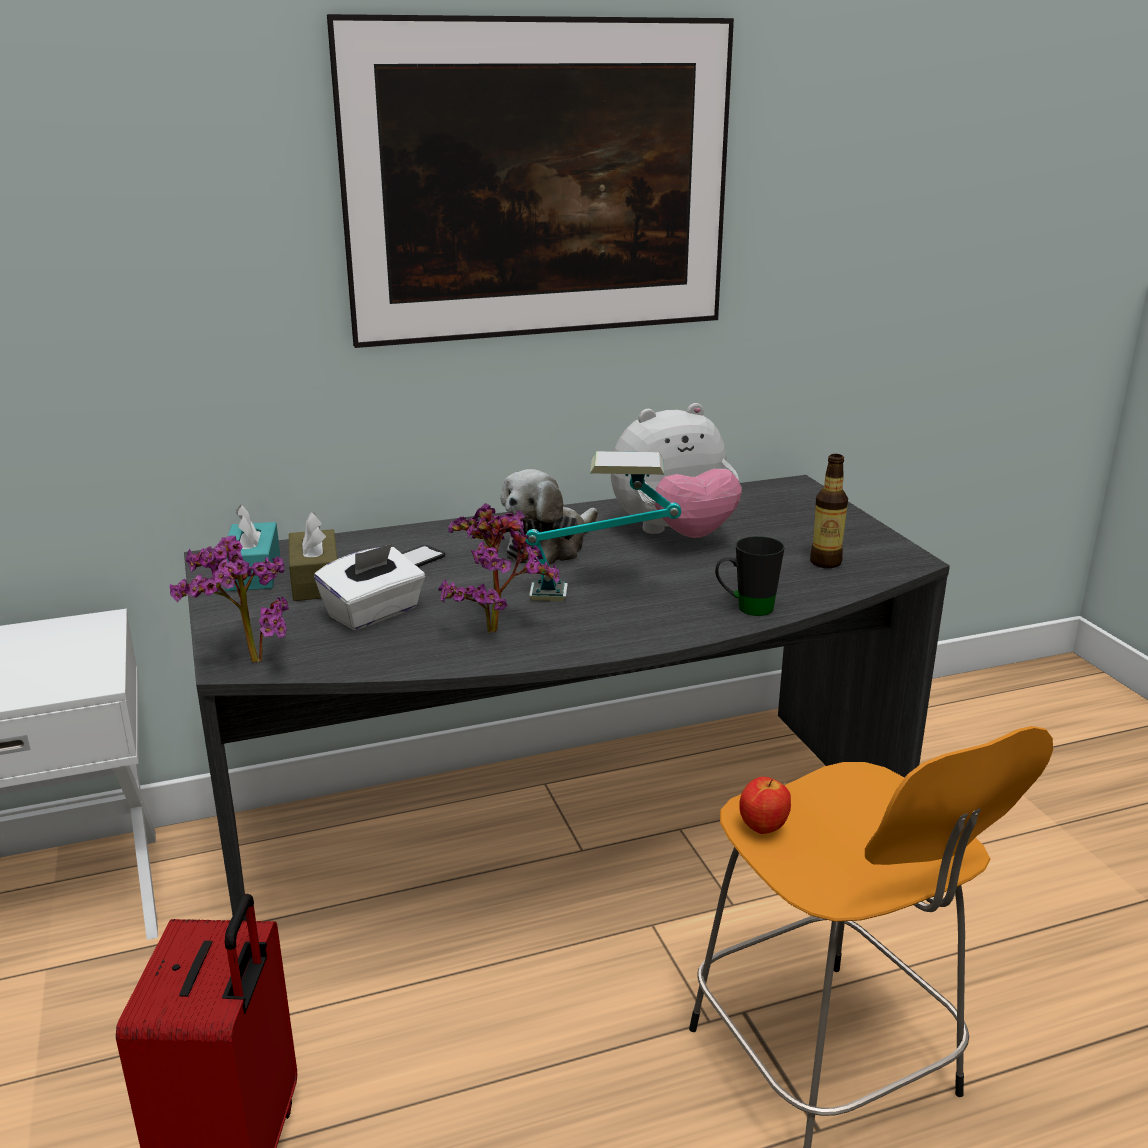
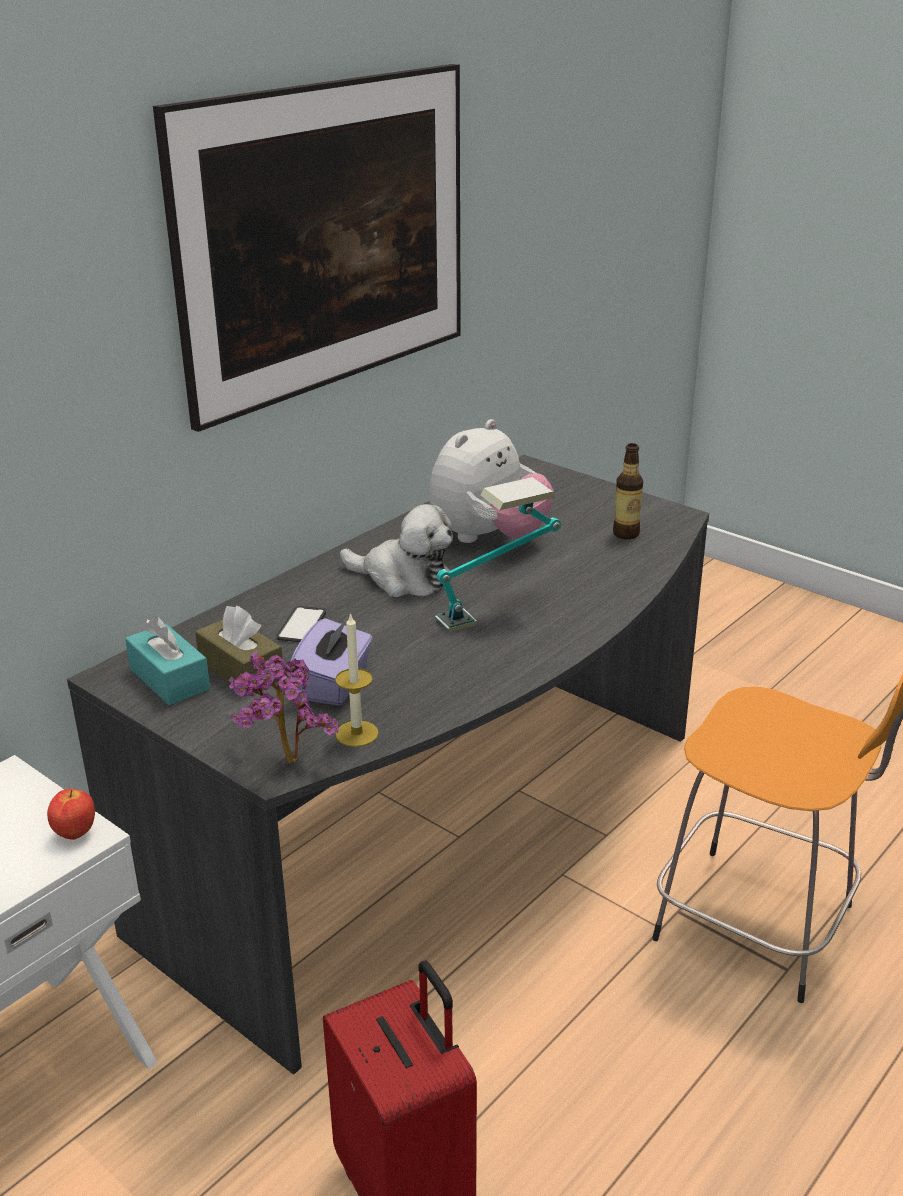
camera: 30 degrees left, 5 degrees up
white tissue box [314,544,425,630] -> purple tissue box [290,617,373,706]
potted plant [438,504,560,633] -> none
plush toy [501,469,598,565] -> plush toy turned 75 degrees counterclockwise [340,504,453,597]
black mug [715,536,785,616] -> none
apple [739,777,791,834] -> apple moved to [47,789,95,840]
none -> candle [335,612,379,747]

